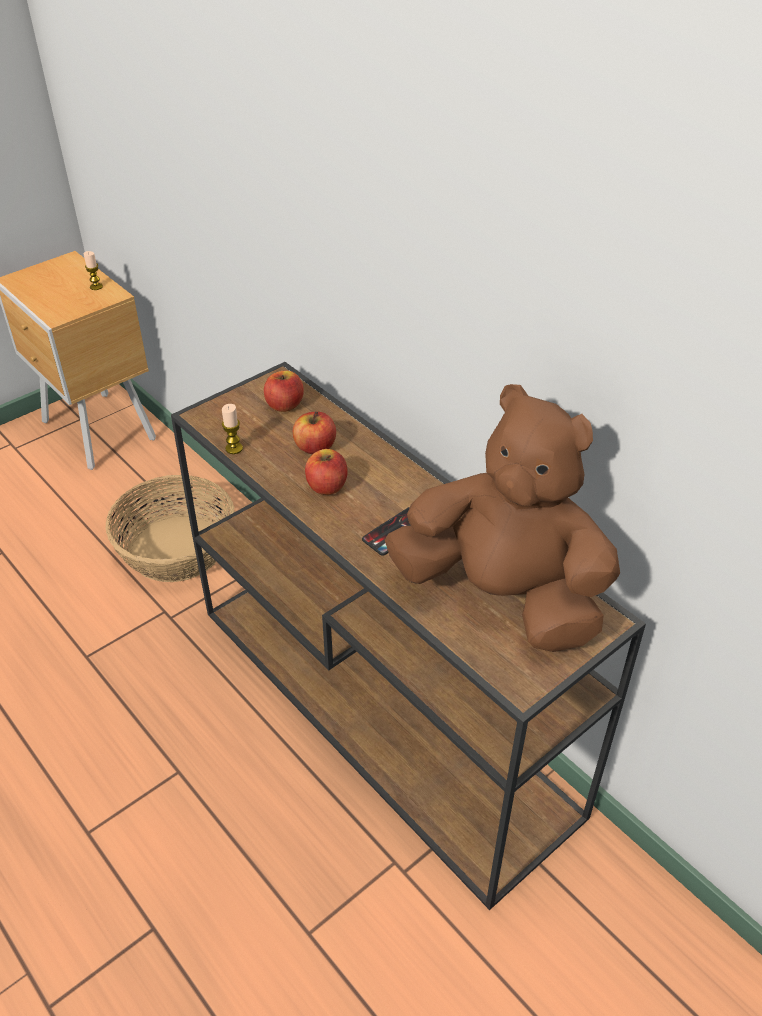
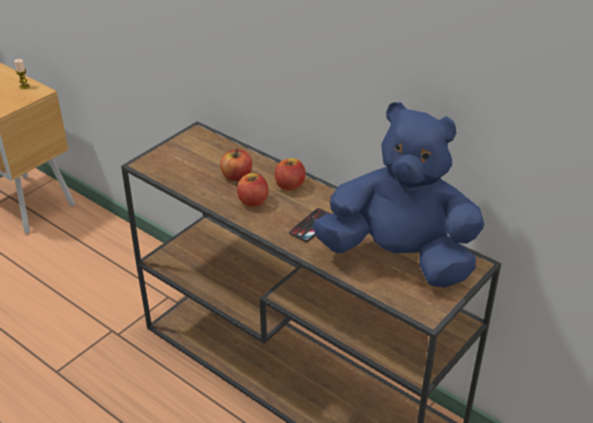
camera: 10 degrees left, 5 degrees down
basket [105,475,235,582] -> none
candle [222,404,243,454] -> none
apple [264,371,304,412] -> apple moved to [275,158,306,191]
brown plush toy [385,384,620,652] -> blue plush toy [313,102,484,287]

